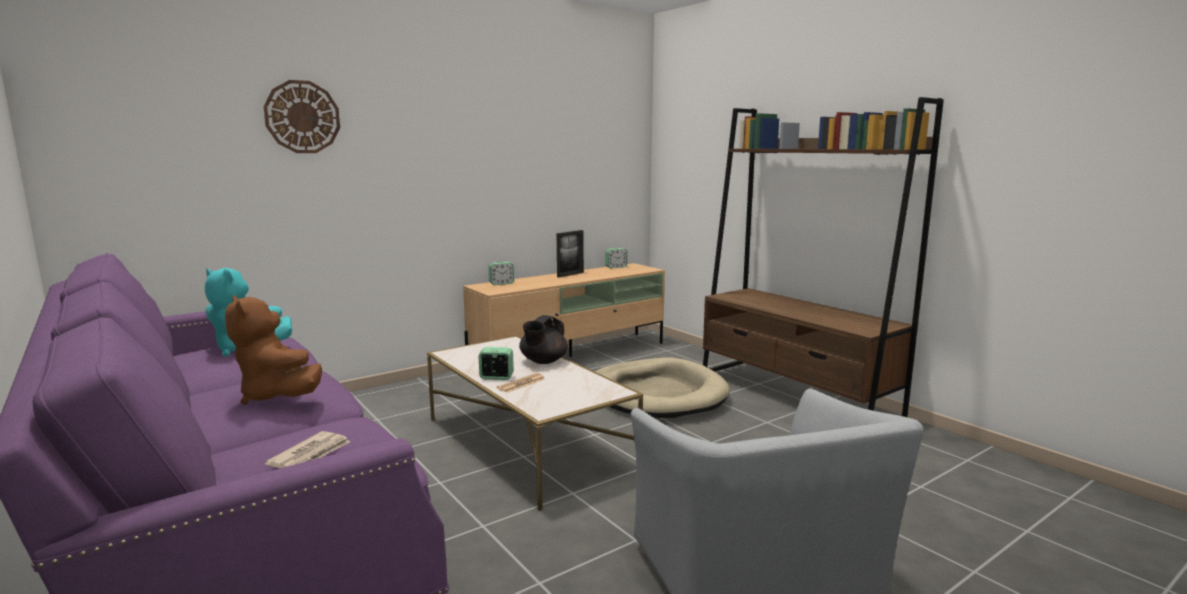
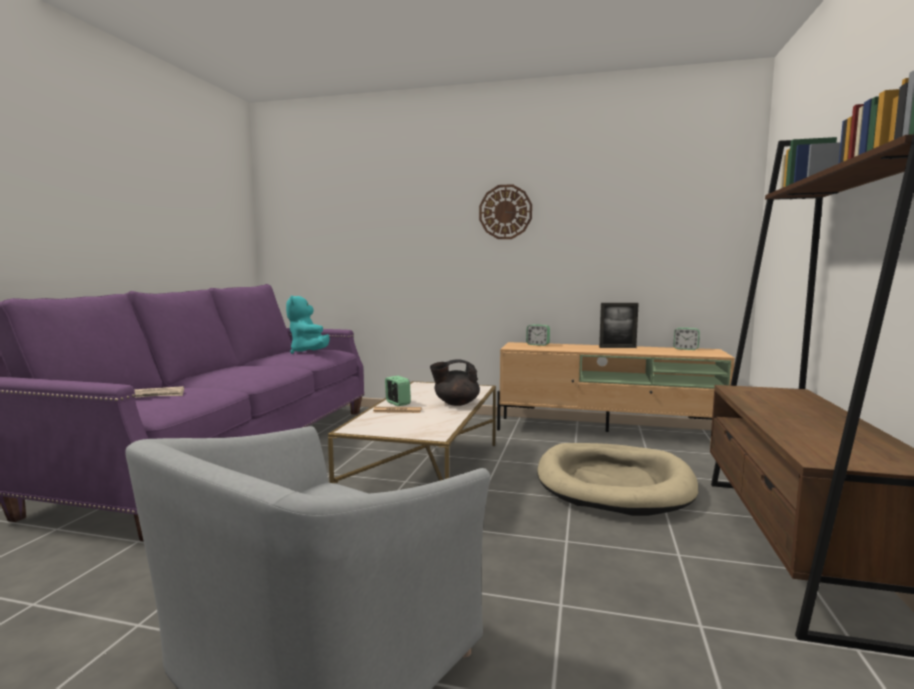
camera: 50 degrees right, 5 degrees down
brown plush toy [225,295,322,405] -> none
wall clock [263,80,340,153] -> wall clock moved to [479,184,532,239]

